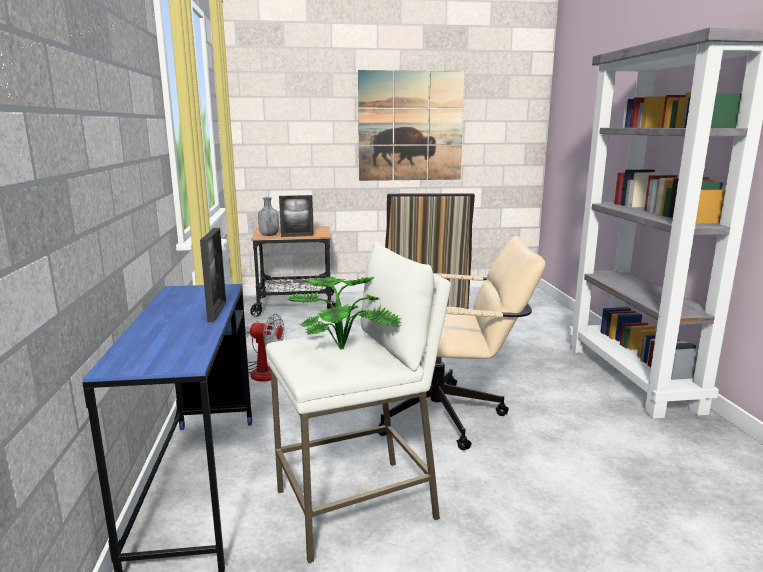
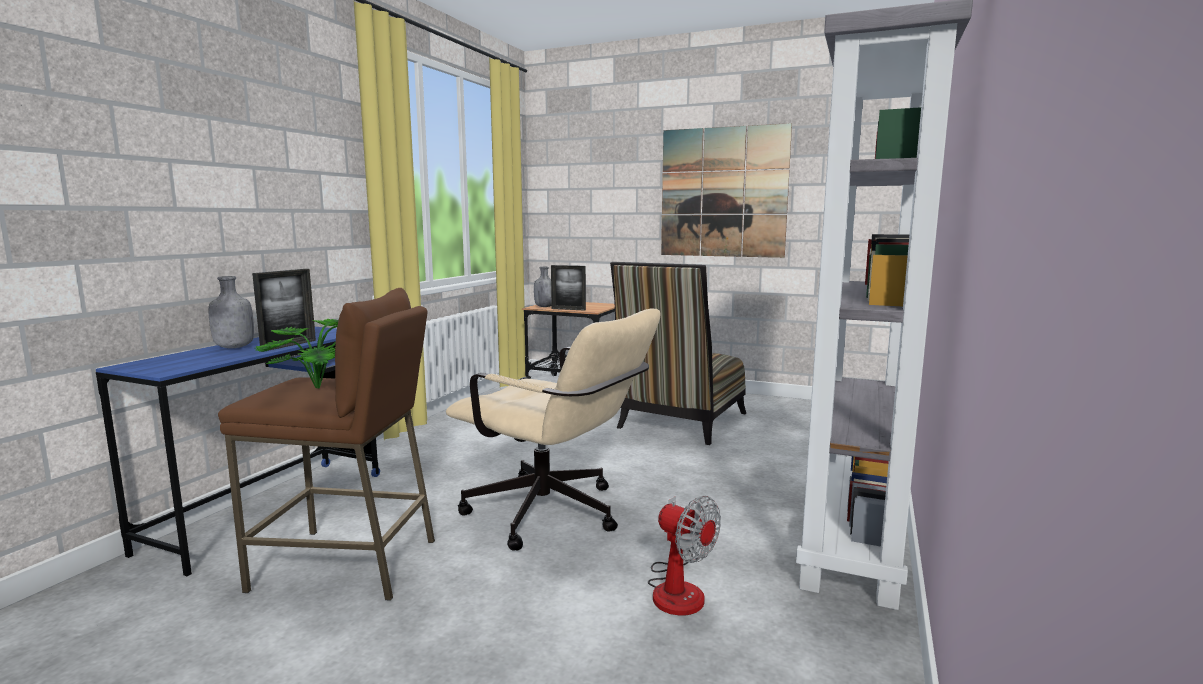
camera: 30 degrees right, 5 degrees down
fan [245,314,284,381] -> fan moved to [648,496,721,616]
white stool [266,241,451,563] -> brown stool [218,288,435,601]
none -> grey bottle [208,276,254,348]

